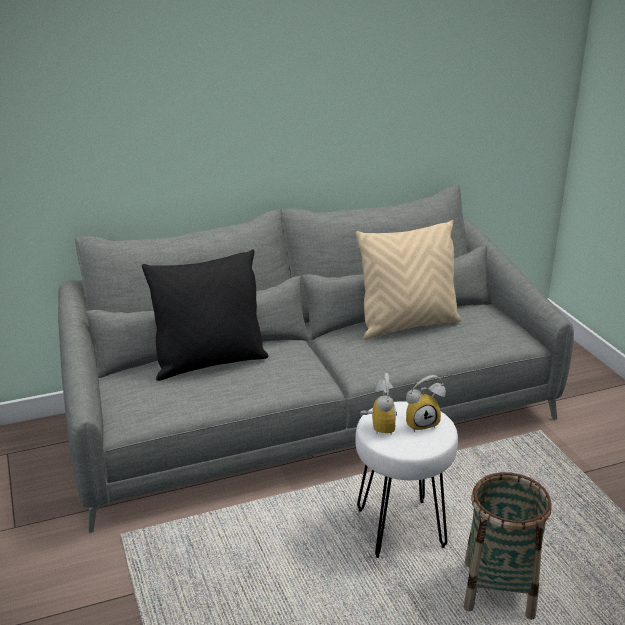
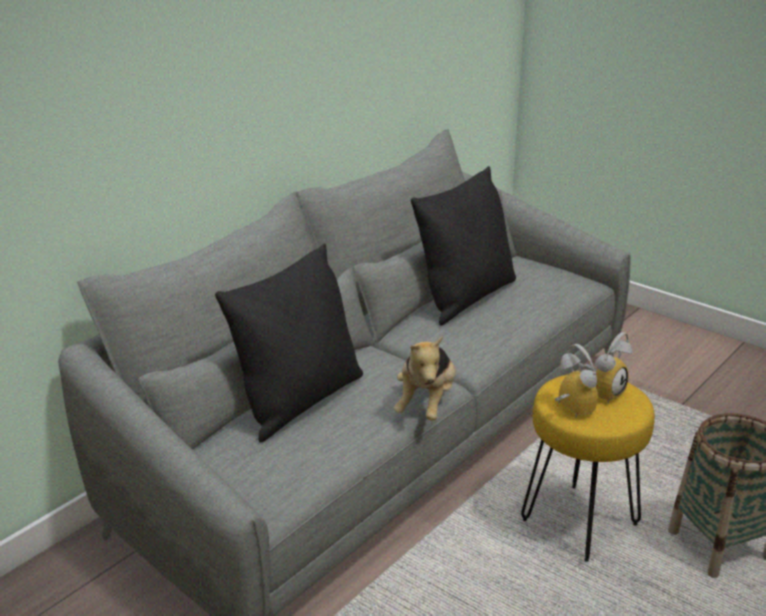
camera: 30 degrees left, 0 degrees up
white stool [355,401,458,558] -> yellow stool [521,375,655,562]
beige pillow [356,220,461,340] -> black pillow [411,166,516,326]
none -> plush toy [394,336,456,421]

